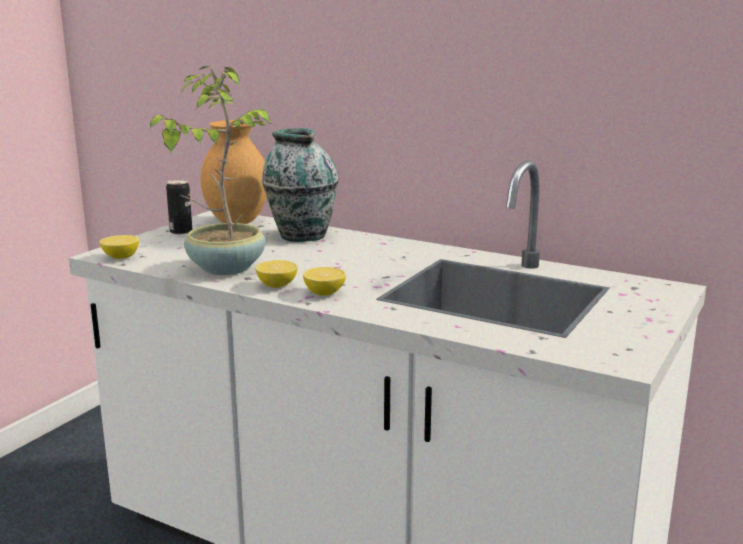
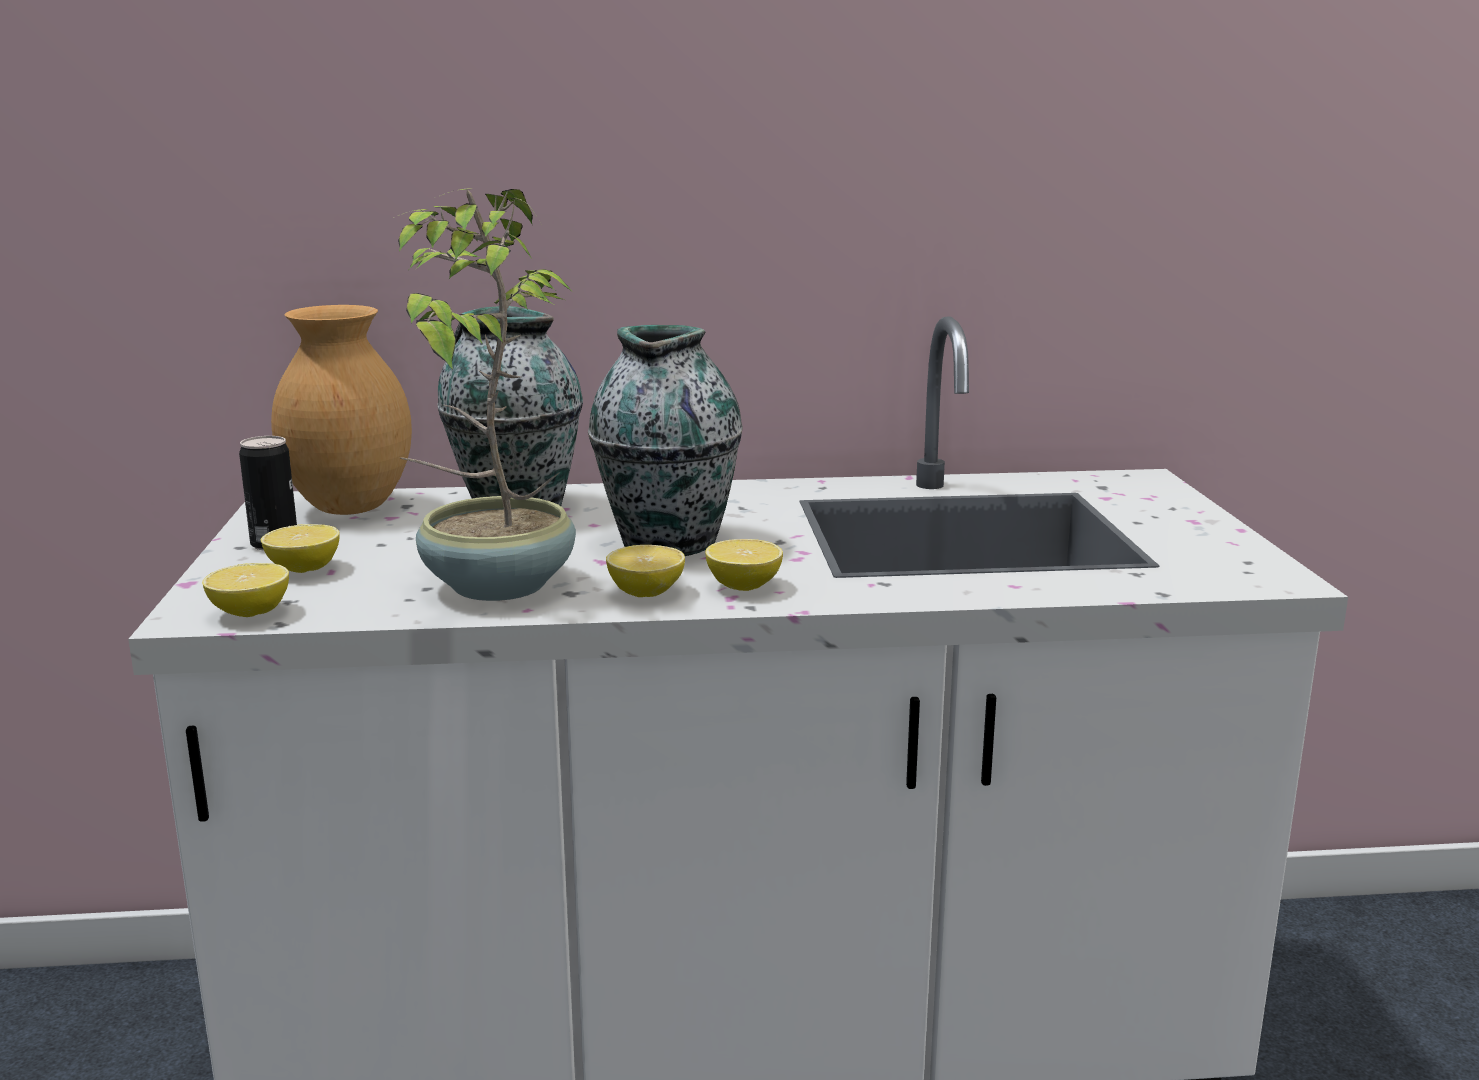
camera: 35 degrees left, 0 degrees up
none -> lemon [261,524,340,573]
none -> vase [588,325,743,556]

